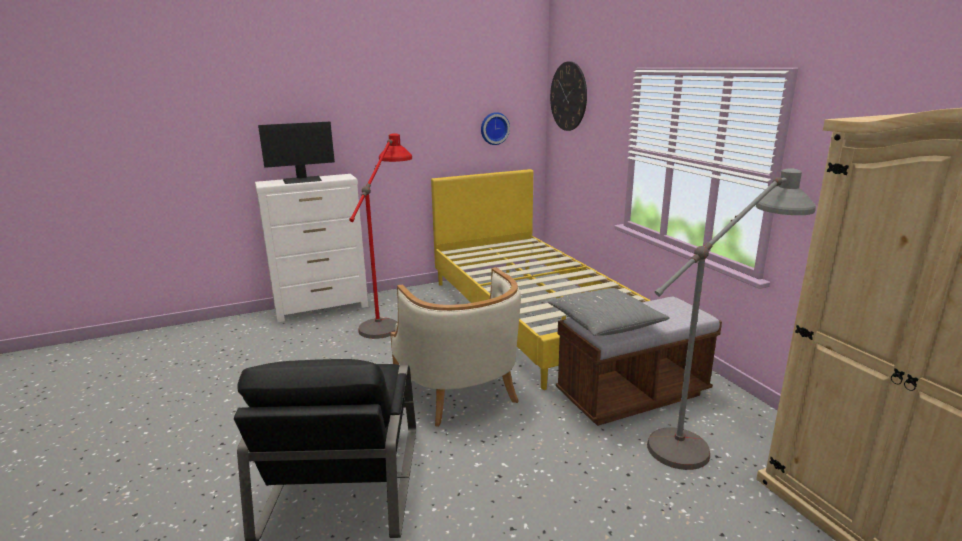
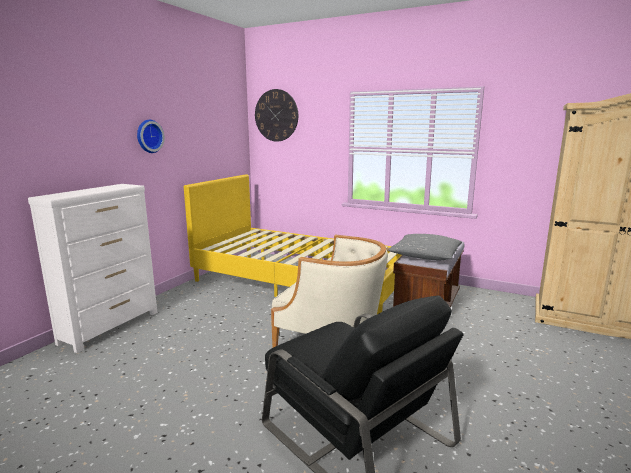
camera: 40 degrees left, 5 degrees down
monitor [258,122,335,184] -> none
red floor lamp [349,133,412,339] -> none
wall clock [481,112,510,145] -> wall clock moved to [137,120,165,153]
grey floor lamp [647,168,816,470] -> none

